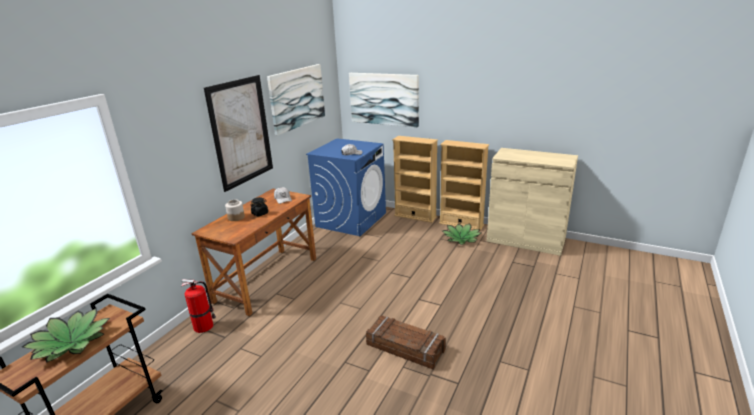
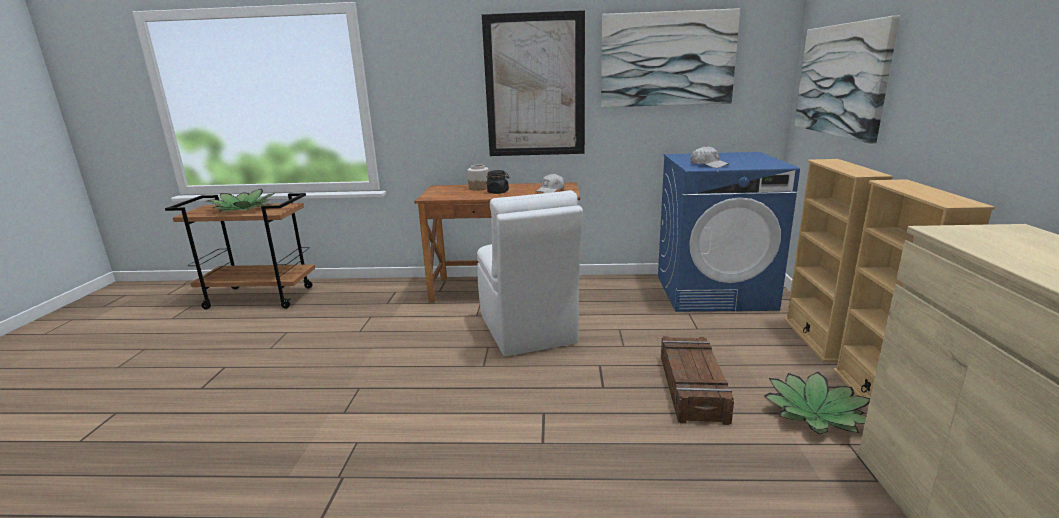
camera: 65 degrees right, 5 degrees down
fire extinguisher [181,279,216,333] -> none
crate [366,316,446,369] -> crate moved to [661,336,734,425]
none -> white chair [477,190,583,356]

